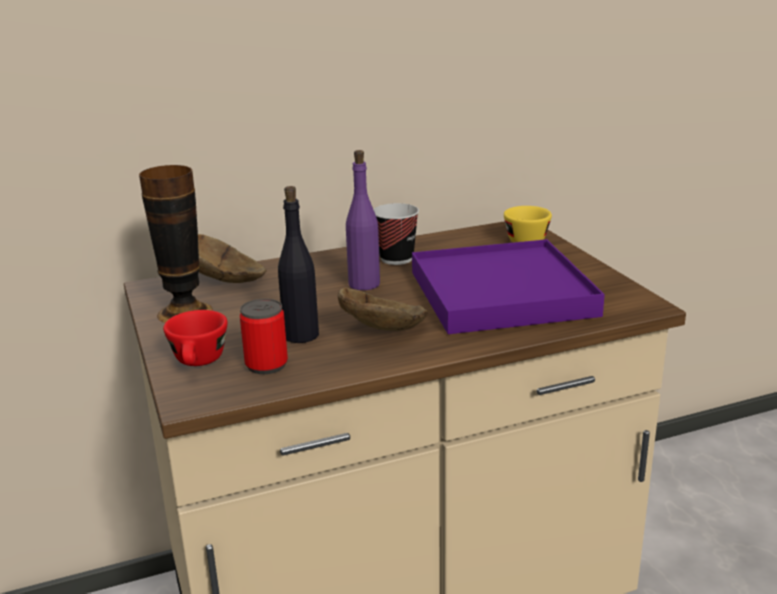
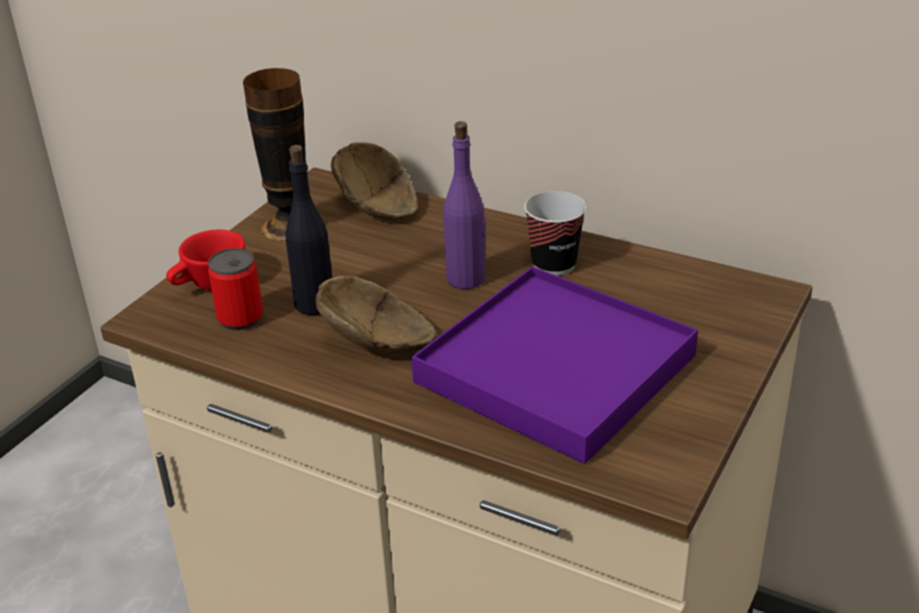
camera: 50 degrees right, 10 degrees up
yellow cup [504,206,552,243] -> none

